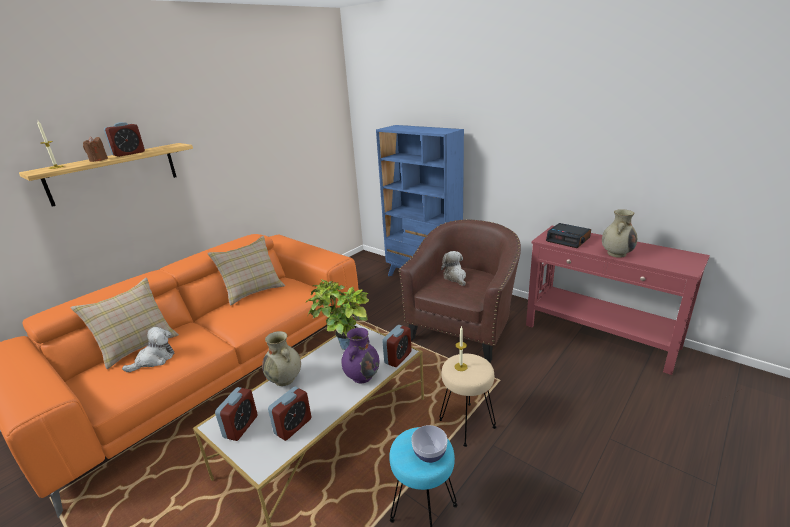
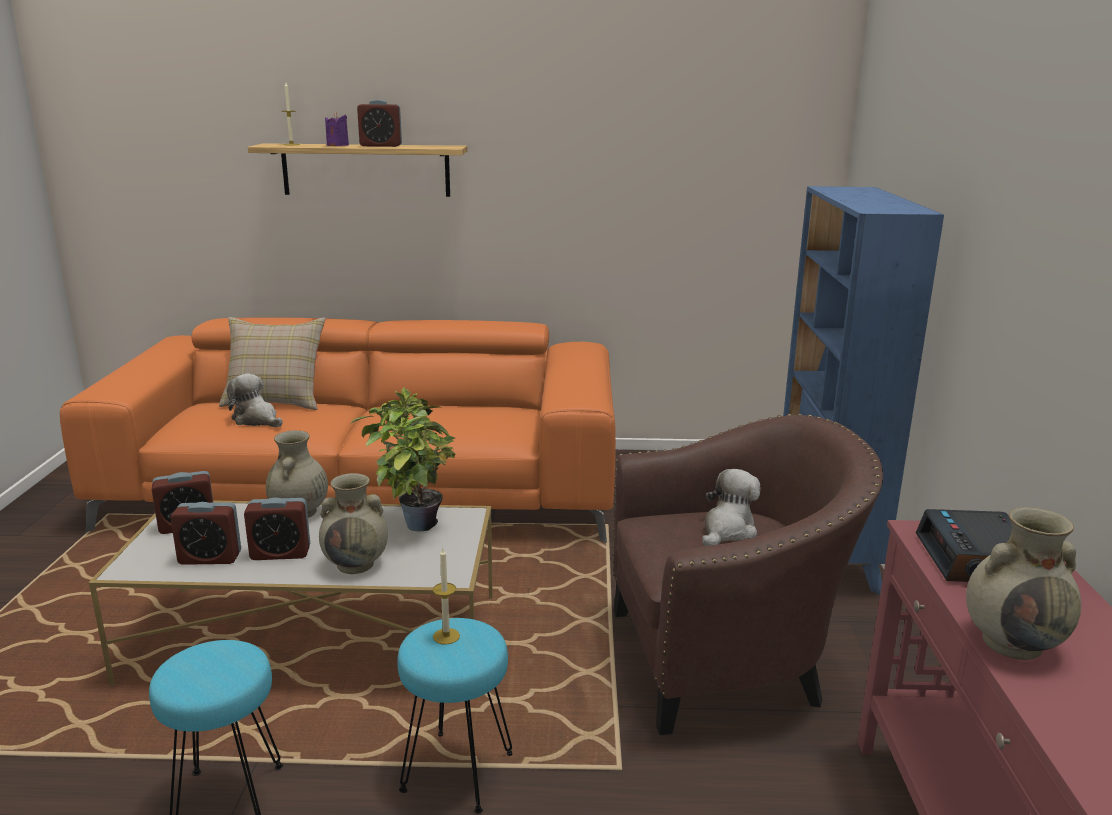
camera: 50 degrees right, 5 degrees down
brown candle [83,136,108,162] -> purple candle [325,112,349,146]
plush toy [122,327,175,372] -> plush toy turned 150 degrees counterclockwise [227,373,283,427]
beige pillow [207,236,285,306] -> none
purple vase [341,328,379,383] -> beige vase [319,473,388,574]
alarm clock [382,325,412,367] -> alarm clock moved to [244,498,310,560]
bowl [411,425,448,463] -> none
beige stool [440,354,496,447] -> turquoise stool [397,618,512,814]

